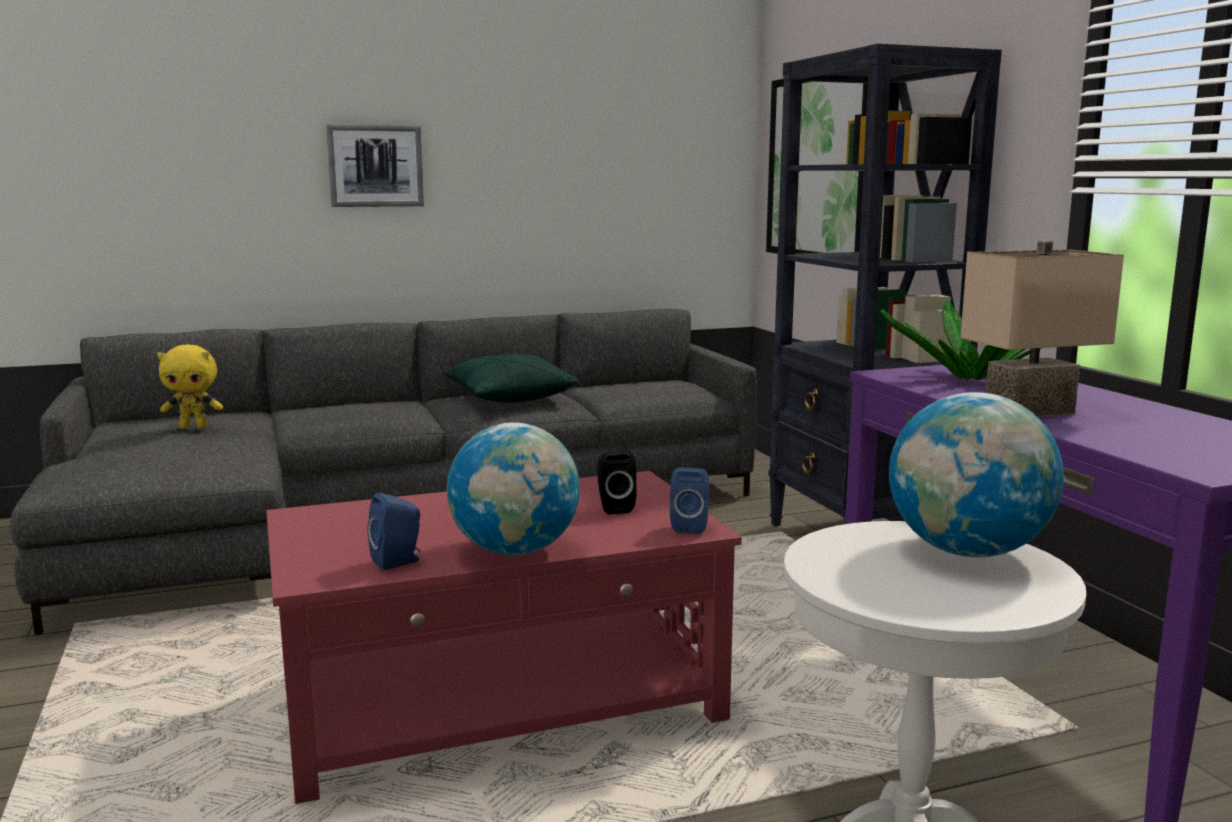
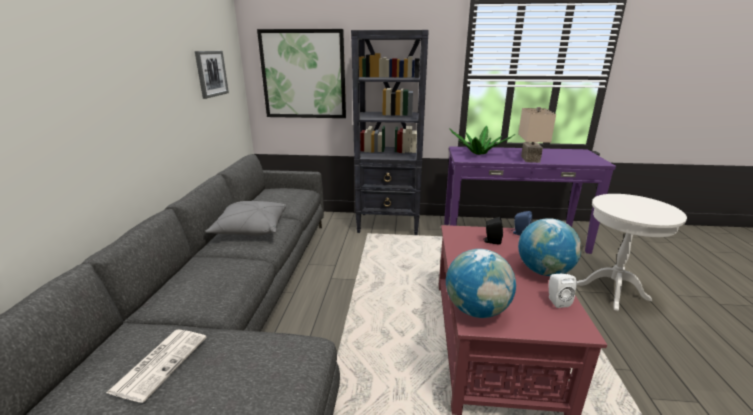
camera: 65 degrees left, 10 degrees up
yellow plush toy [157,345,223,429] -> newspaper [106,329,207,403]
picture [326,124,424,207] -> picture moved to [195,51,229,99]
blue speaker [367,493,421,570] -> white speaker [549,274,577,308]
green pillow [442,353,579,403] -> grey pillow [205,201,286,236]
globe [889,392,1064,557] -> globe moved to [446,249,516,318]

